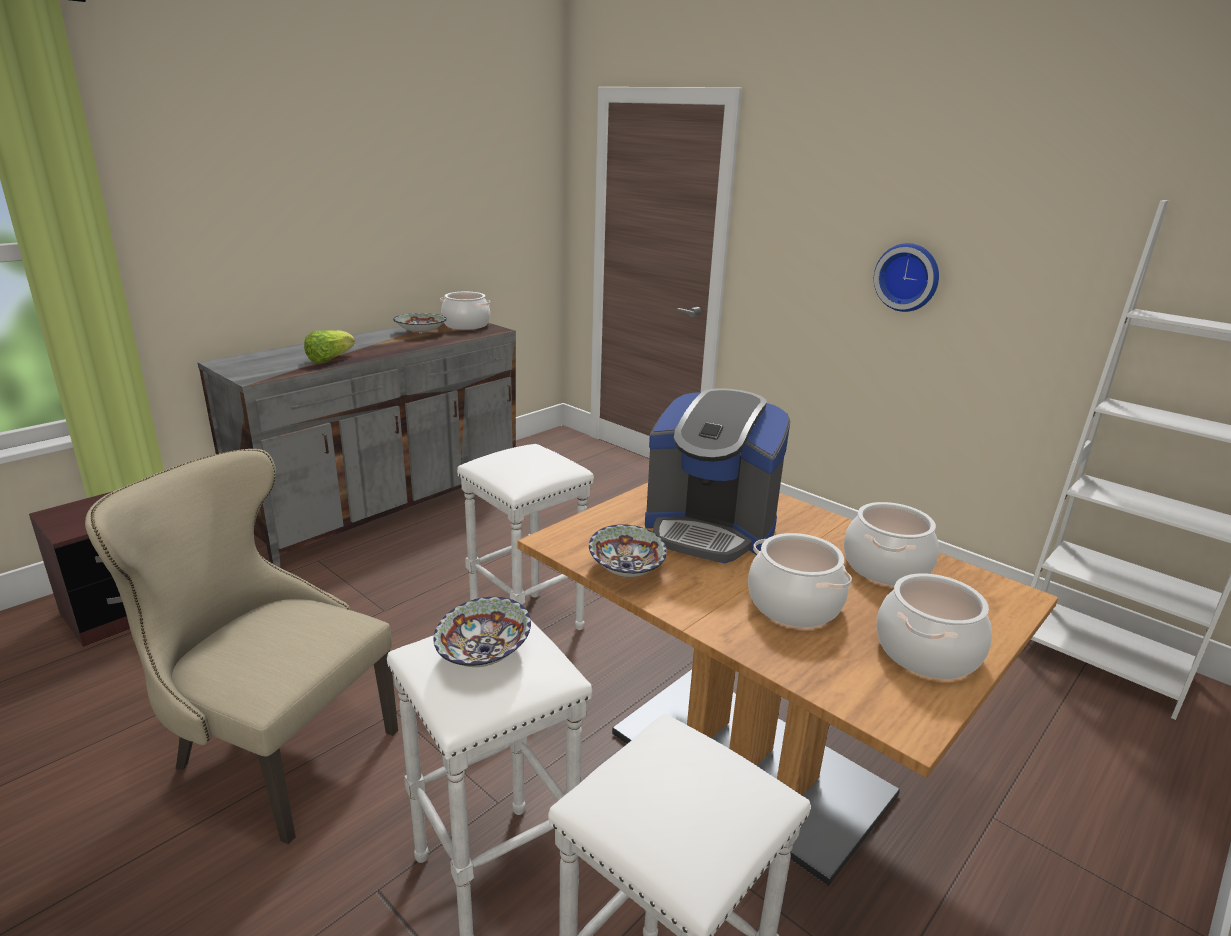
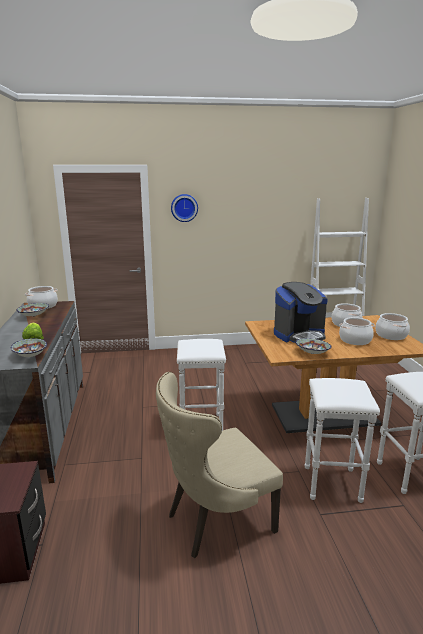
camera: 50 degrees left, 5 degrees down
bowl [433,597,531,667] -> bowl moved to [11,338,47,357]
wall clock [874,243,939,312] -> wall clock moved to [171,194,198,222]

